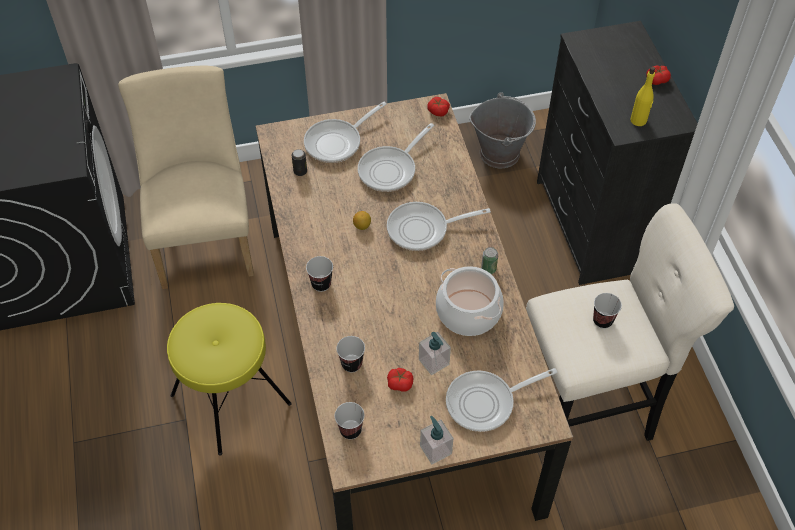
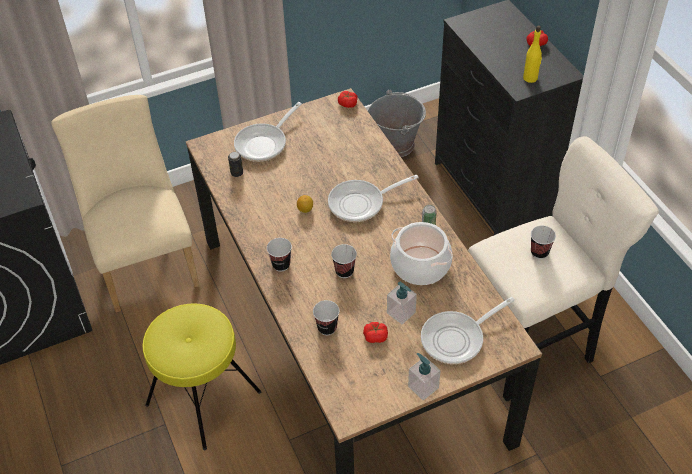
camera: 10 degrees left, 5 degrees down
cup [335,402,365,439] -> cup moved to [331,244,357,278]
frying pan [358,123,434,192] -> none

